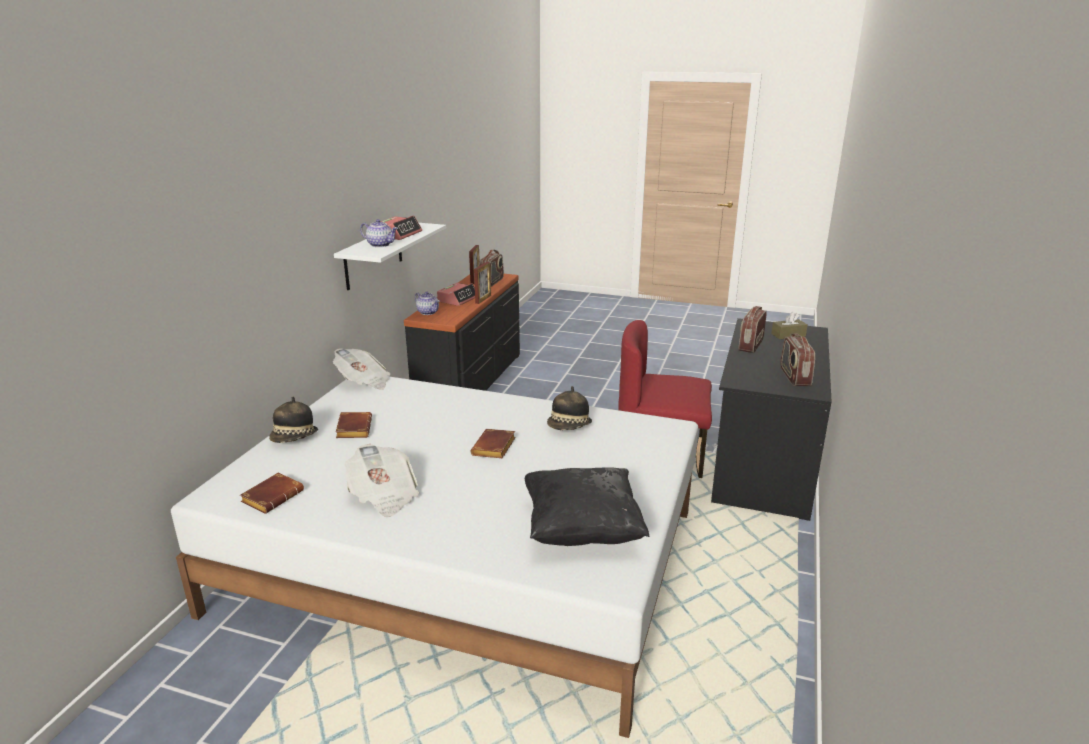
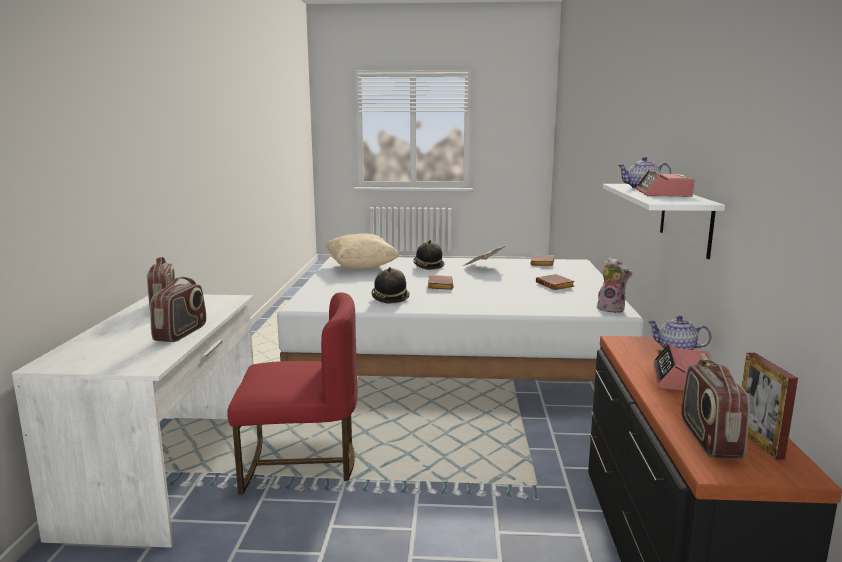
camera: 165 degrees right, 10 degrees down
hat [269,396,318,443] -> hat moved to [414,240,445,270]
newspaper [333,348,391,390] -> plush toy [597,257,632,313]
picture frame [474,262,491,304] -> none
black pillow [525,467,649,546] -> beige pillow [325,233,400,269]
black desk [711,318,832,521] -> white desk [12,295,253,548]
brown tissue box [771,312,808,339] -> none

